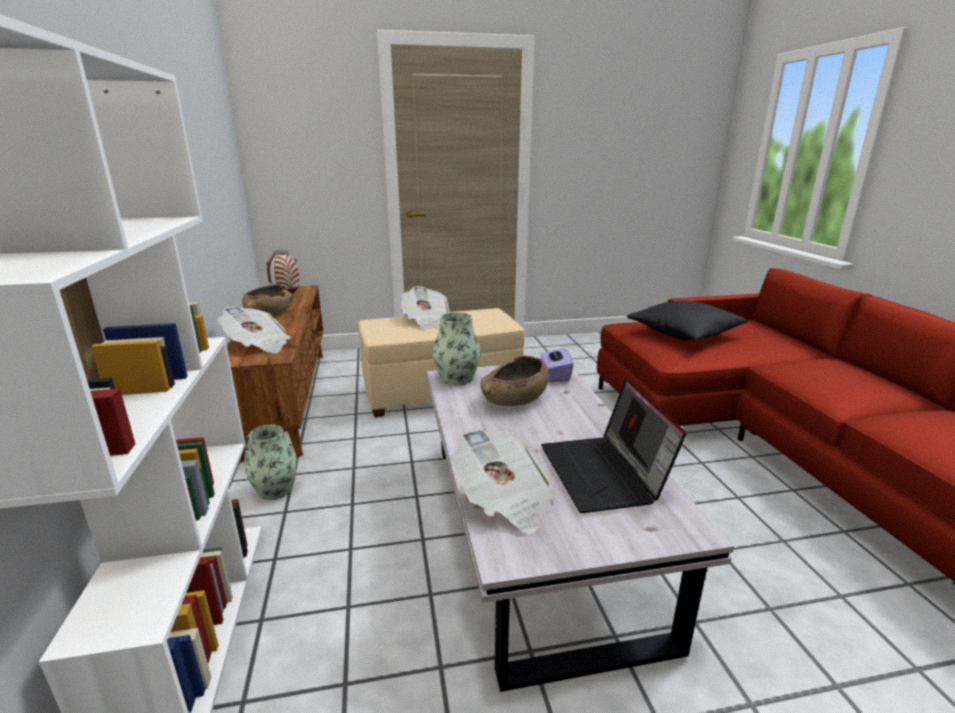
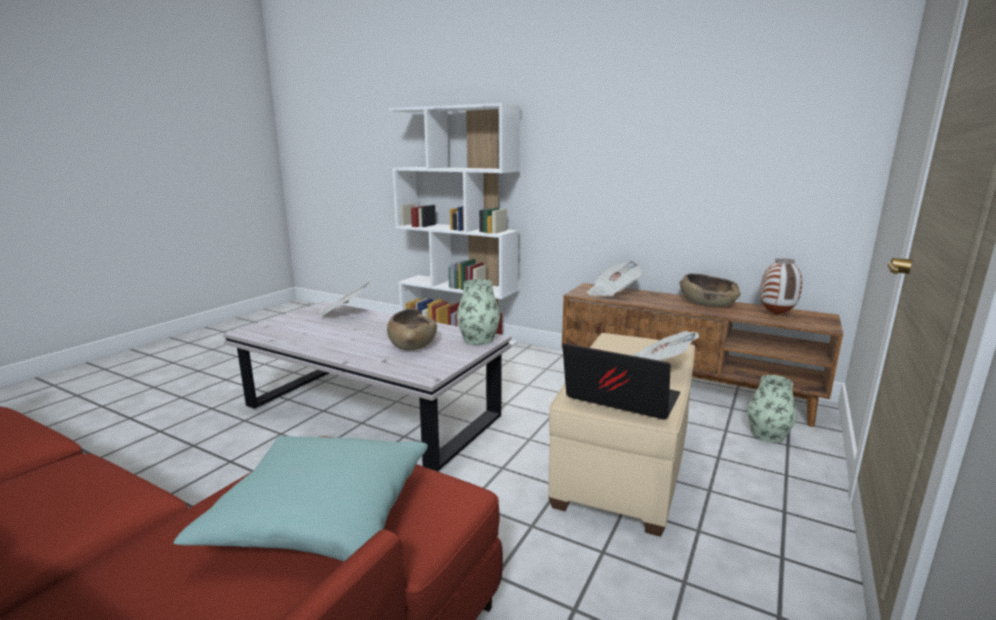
camera: 130 degrees right, 5 degrees down
vase [245,425,298,500] -> vase moved to [747,375,797,443]
purple tissue box [540,345,574,382] -> none
laptop [541,378,687,513] -> laptop moved to [562,343,680,420]
black pillow [627,300,749,340] -> turquoise pillow [173,436,428,561]

